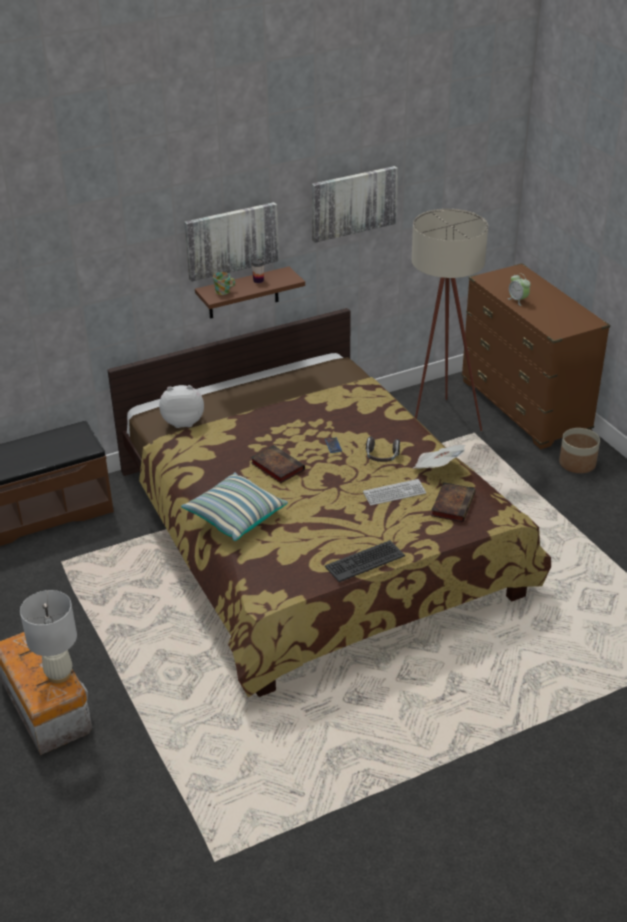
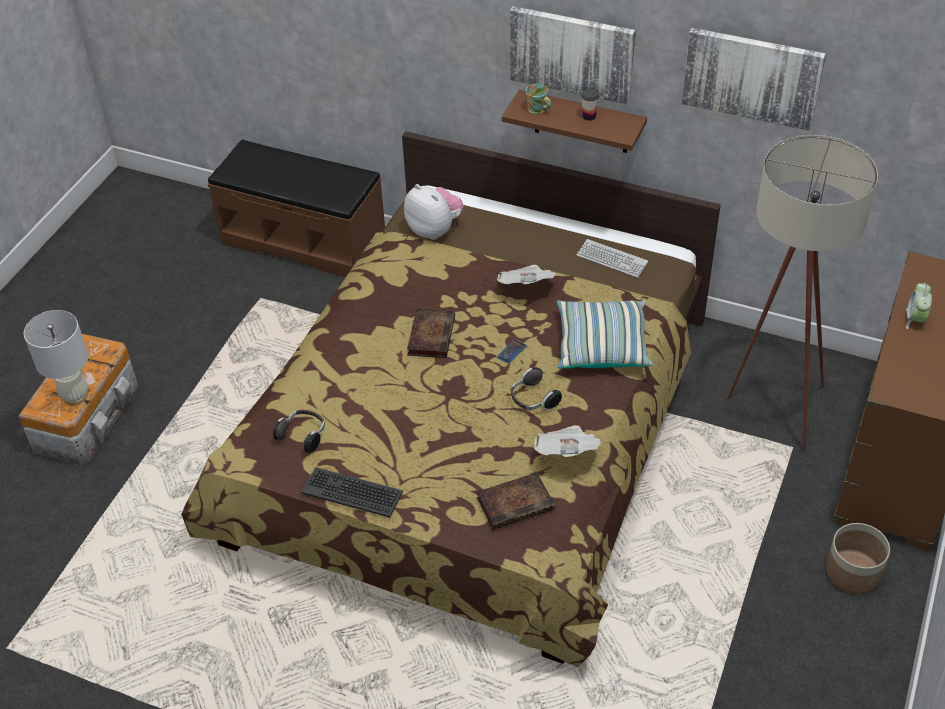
camera: 50 degrees right, 10 degrees up
pillow [181,472,288,541] -> pillow moved to [557,300,653,369]
keyboard [363,479,426,506] -> keyboard moved to [577,239,648,278]
none -> headphones [273,410,325,453]
none -> newspaper [497,265,557,284]

